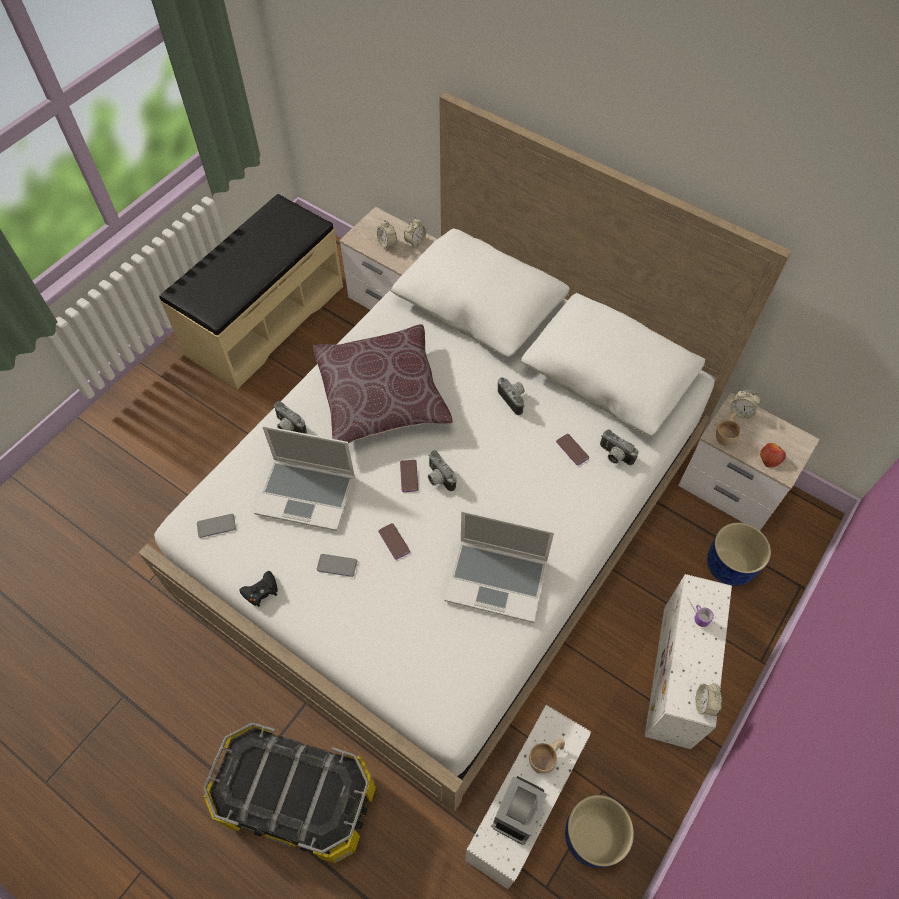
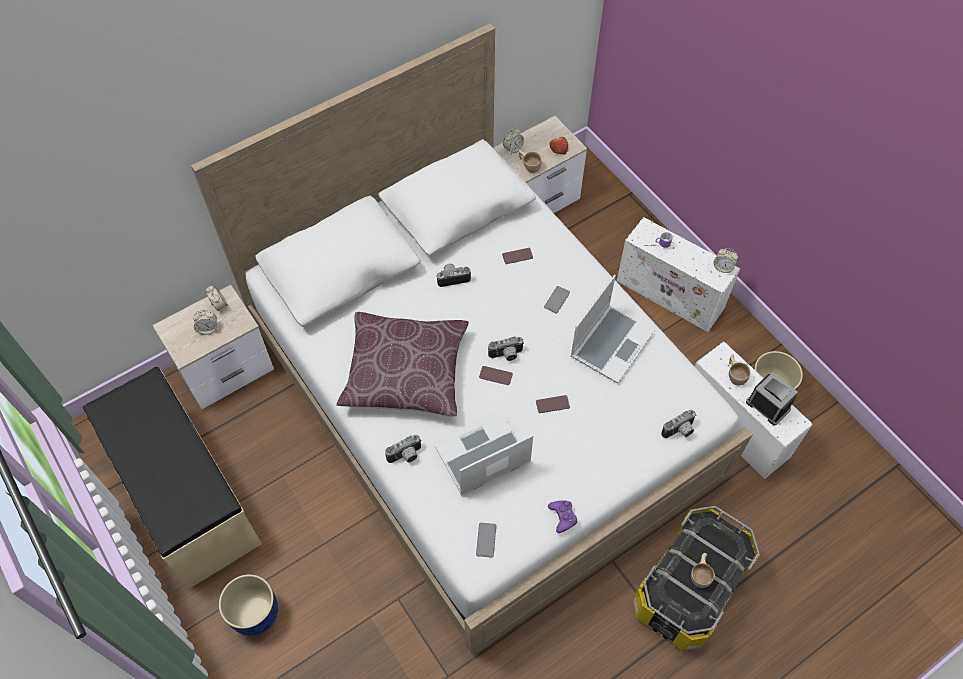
camera: 70 degrees left, 0 degrees up
black game controller [239,571,278,607] -> purple game controller [548,500,577,533]
laptop [254,426,355,531] -> laptop turned 150 degrees counterclockwise [435,414,533,496]
phone [317,554,357,577] -> phone moved to [544,286,570,313]
camera [600,429,639,465] -> camera moved to [661,410,696,438]
blue planter [707,522,771,586] -> blue planter moved to [219,574,278,636]
none -> beige cup [691,553,715,588]

